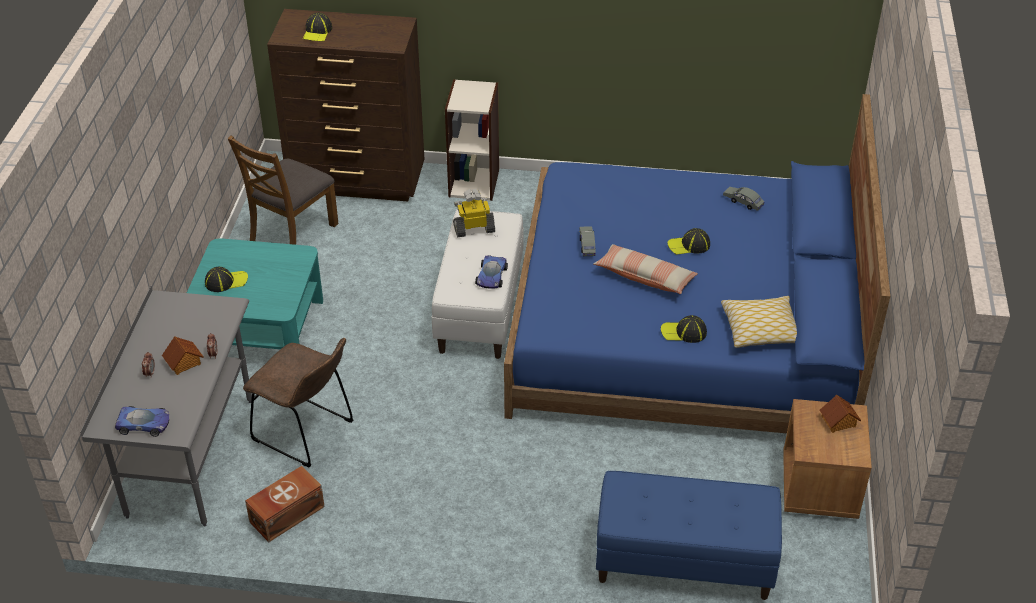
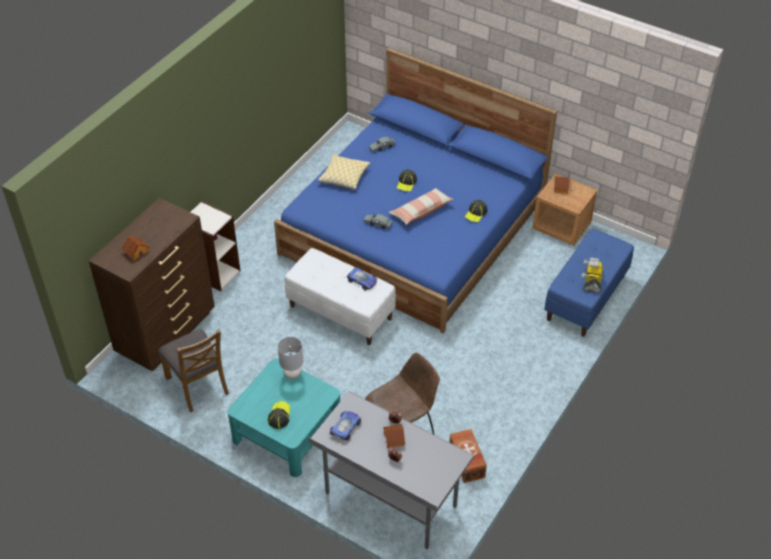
camera: 65 degrees left, 5 degrees up
toy car [115,406,169,437] -> toy car moved to [330,411,361,441]
cap [303,13,332,41] -> toy house [122,236,149,260]
toy robot [453,189,495,237] -> toy robot moved to [582,258,603,293]
pillow [721,296,797,348] -> pillow moved to [318,154,370,190]
none -> grey table lamp [277,337,303,379]

